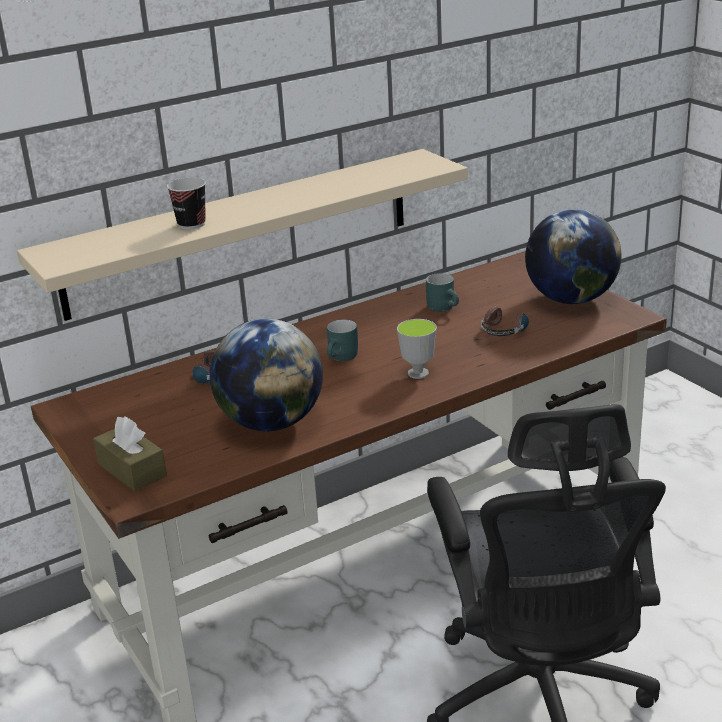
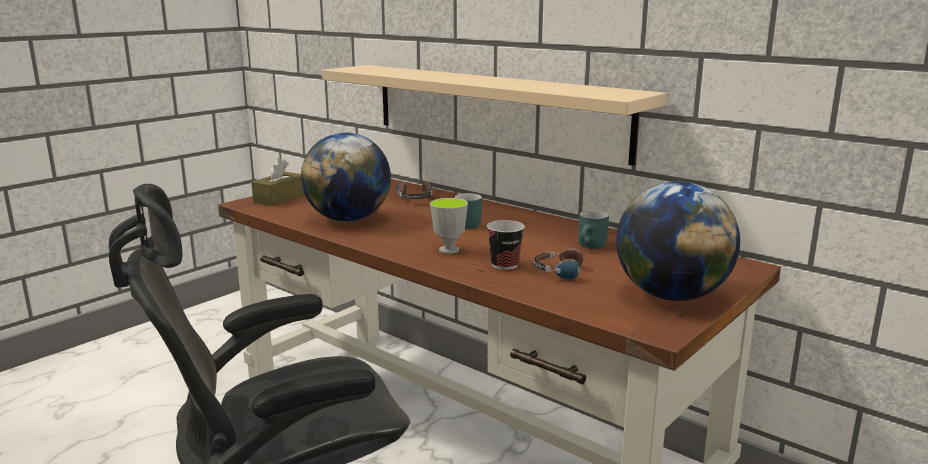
camera: 70 degrees right, 10 degrees down
cup [167,177,206,230] -> cup moved to [487,220,525,270]

